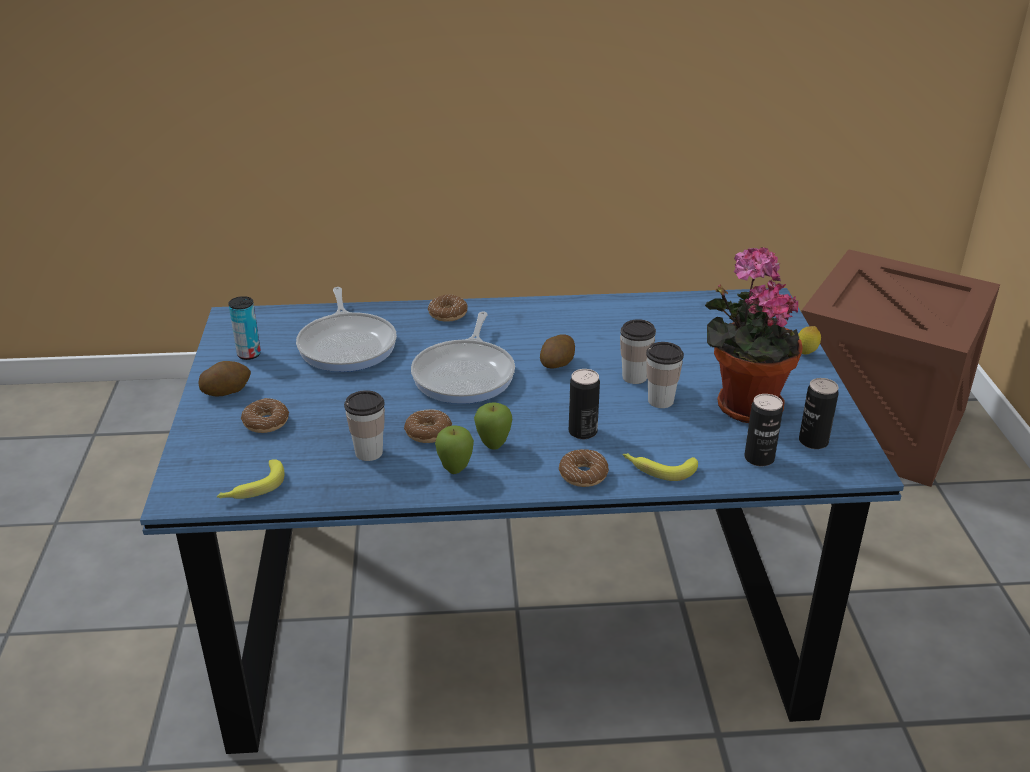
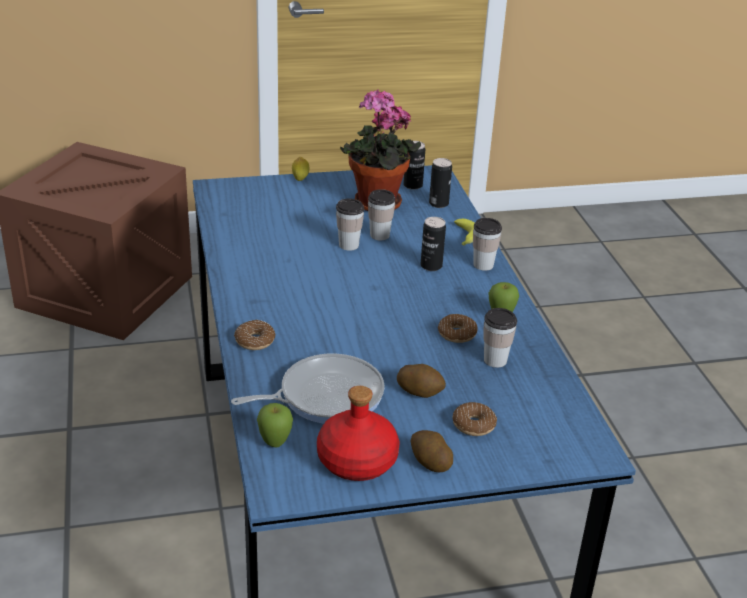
camera: 100 degrees left, 0 degrees up
banana [217,459,285,499] -> none
can [228,296,261,360] -> red bottle [317,386,399,481]
frying pan [411,311,515,404] -> none
apple [474,402,512,450] -> apple moved to [257,403,293,447]
potato [540,334,575,368] -> potato moved to [397,364,446,398]
donut [559,449,609,487] -> cup [473,218,502,271]

